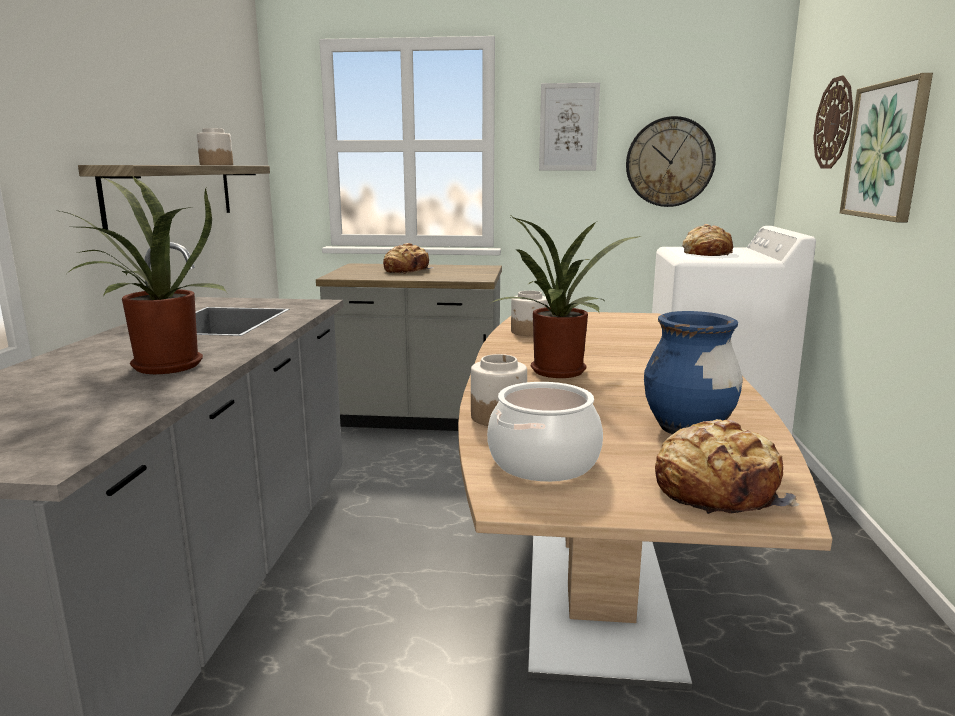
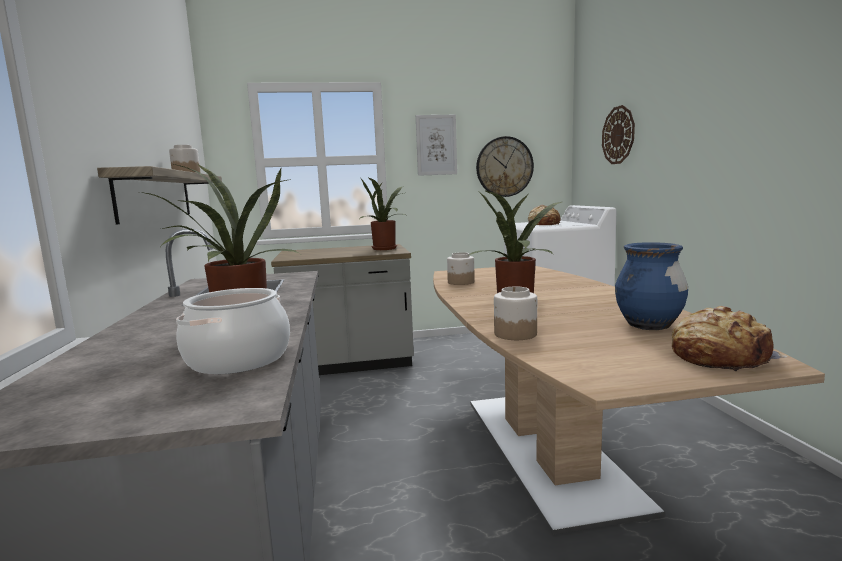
camera: 15 degrees left, 5 degrees down
bread [383,243,434,274] -> none
cooking pot [487,382,603,482] -> cooking pot moved to [176,288,290,374]
picture [840,73,933,222] -> none
none -> potted plant [359,178,406,250]

